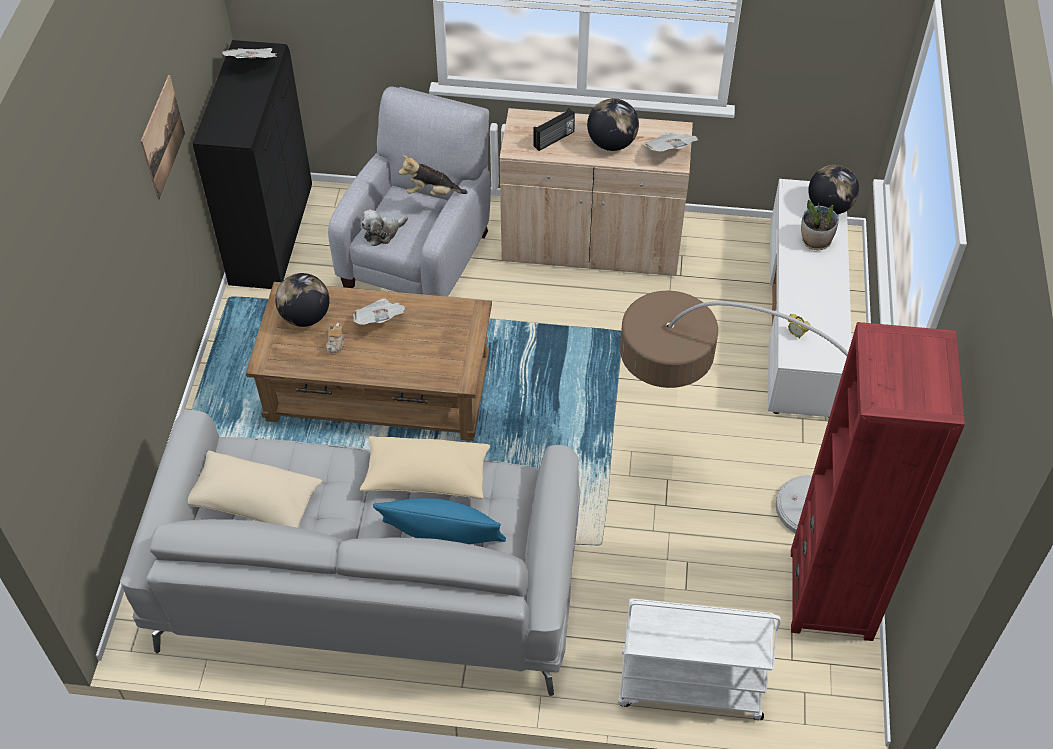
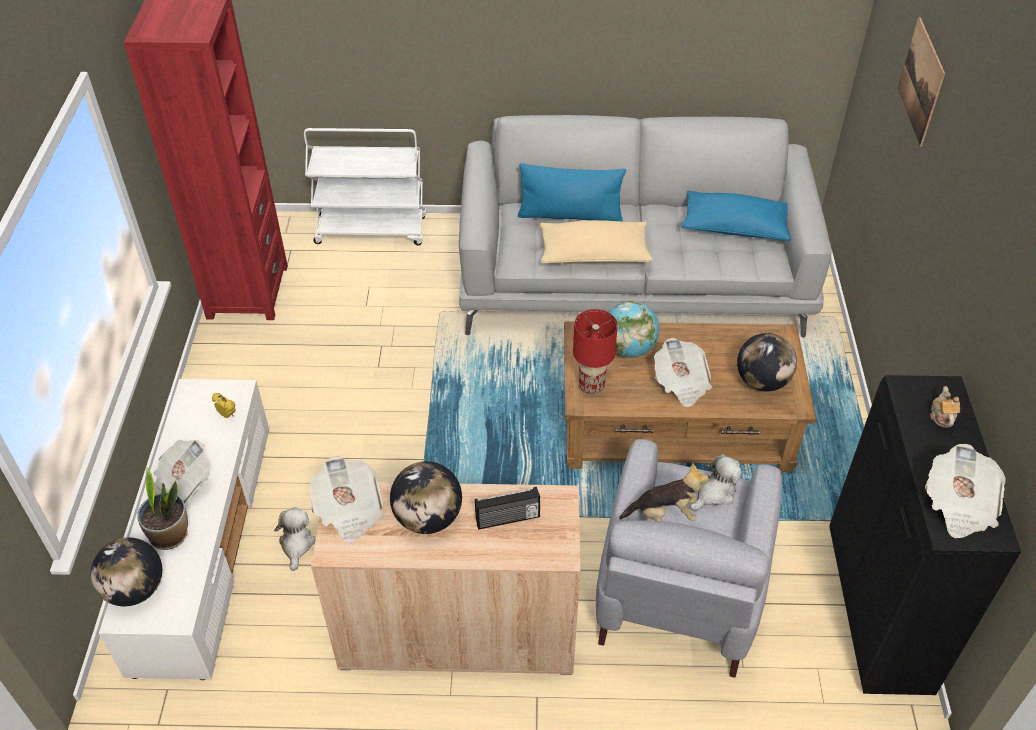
camera: 175 degrees right, 5 degrees down
picture [141,75,185,200] -> picture moved to [898,17,945,147]
beige pillow [188,451,322,528] -> blue pillow [681,191,791,241]
teapot [326,323,345,355] -> teapot moved to [930,386,960,427]
radio [533,108,575,151] -> radio turned 150 degrees counterclockwise [475,487,540,530]
floor lamp [620,291,848,533] -> none
none -> newspaper [147,440,210,503]
none -> plush toy [274,508,316,571]
none -> red table lamp [573,309,618,394]
none -> globe [609,301,659,358]

